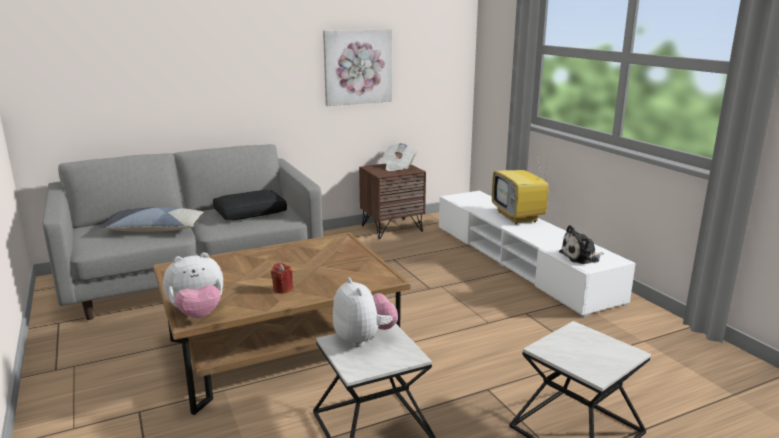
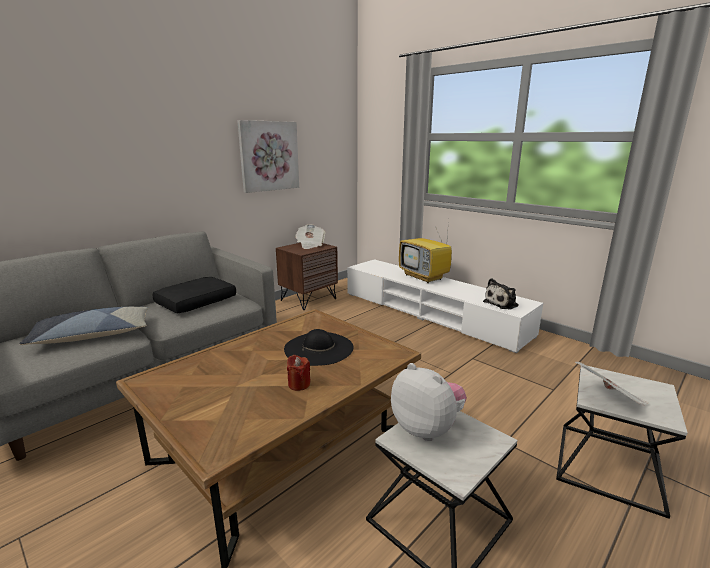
camera: 20 degrees left, 0 degrees up
plush toy [163,252,223,318] -> none
none -> black hat [284,329,354,366]
none -> newspaper [575,362,648,405]

